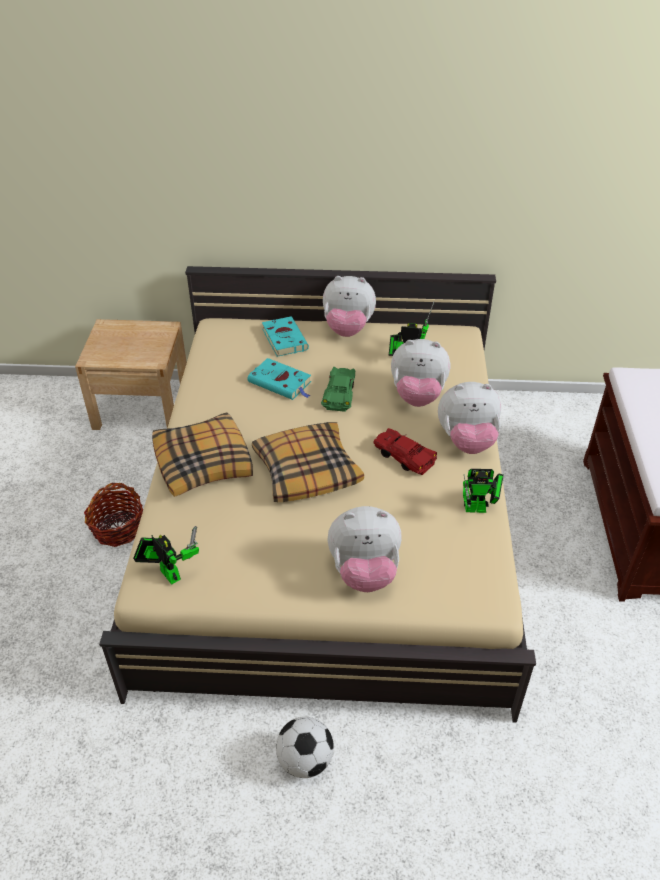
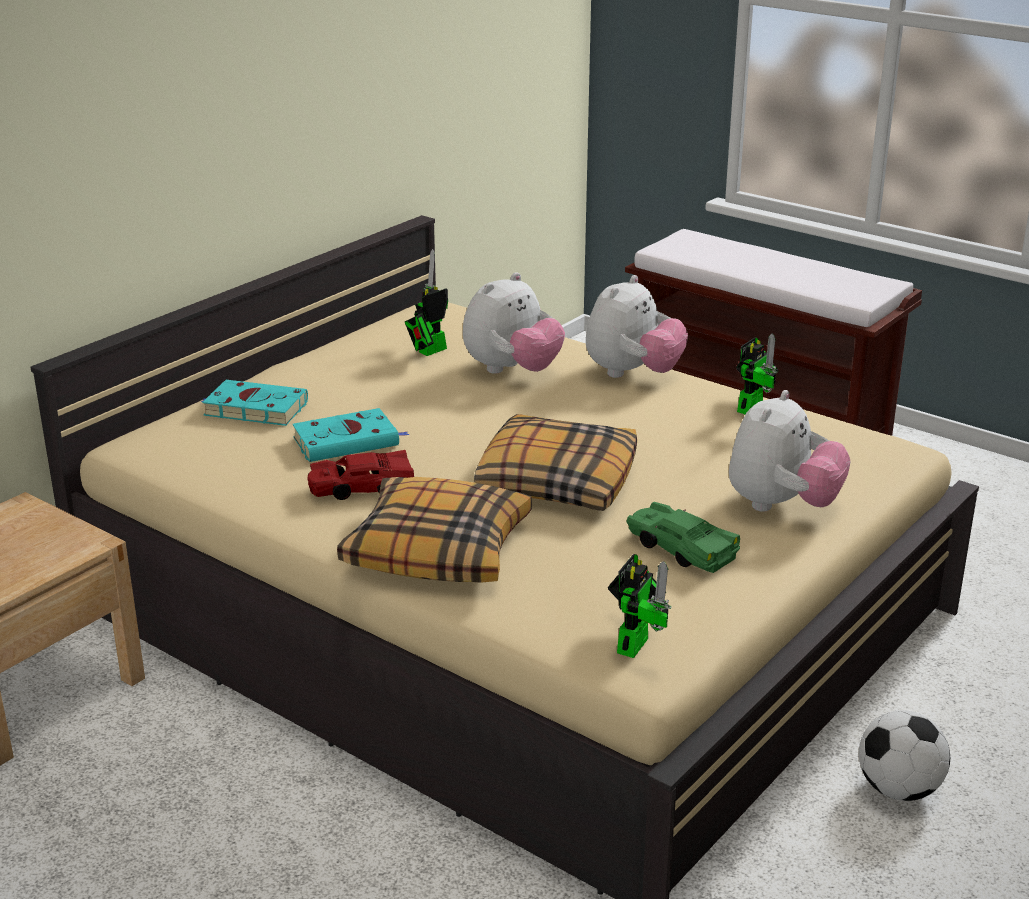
camera: 55 degrees left, 15 degrees down
basket [84,483,143,547] -> none
toy robot [133,526,199,585] -> toy robot turned 120 degrees clockwise [608,554,672,658]
green toy car [321,367,355,412] -> green toy car moved to [626,502,740,573]
plush toy [323,276,376,337] -> none
red toy car [373,428,437,475] -> red toy car moved to [307,450,414,500]

